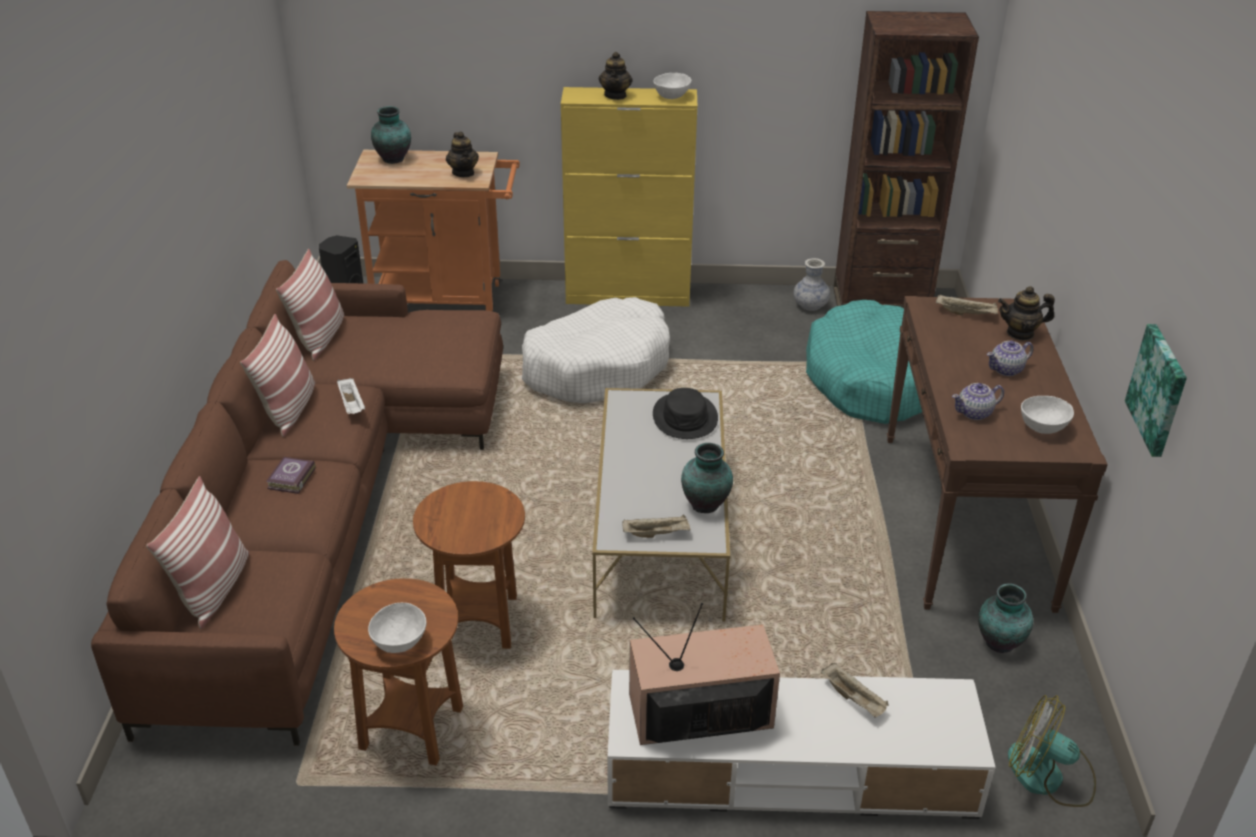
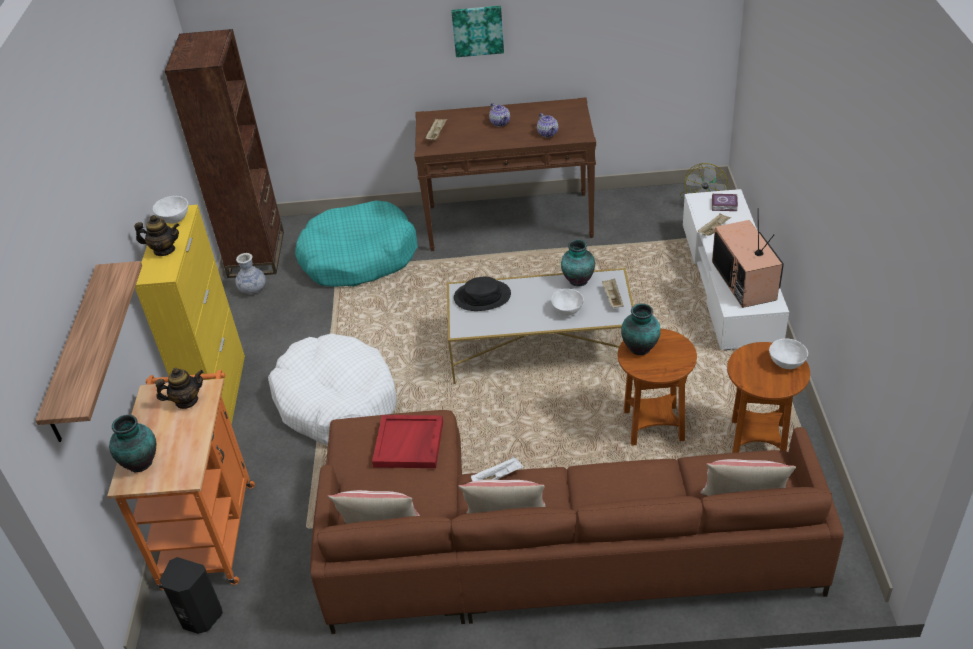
camera: 90 degrees left, 5 degrees up
book [266,457,316,494] -> book moved to [712,194,738,211]
vase [978,583,1033,653] -> vase moved to [621,303,661,355]
teapot [998,286,1055,340] -> none
white bowl [1021,396,1074,434] -> white bowl moved to [551,289,584,316]
picture [1125,324,1187,457] -> picture moved to [451,6,504,57]
none -> shelf [35,261,142,442]
none -> red tray [372,415,443,468]

